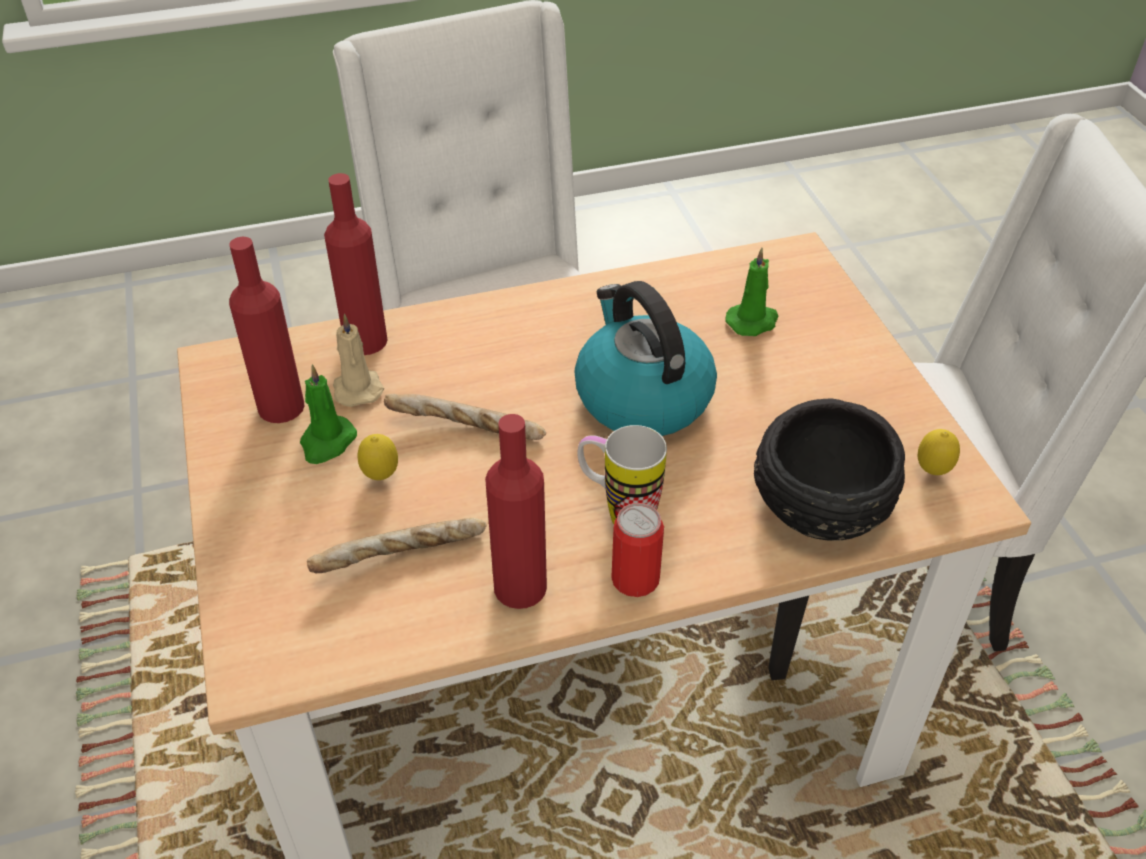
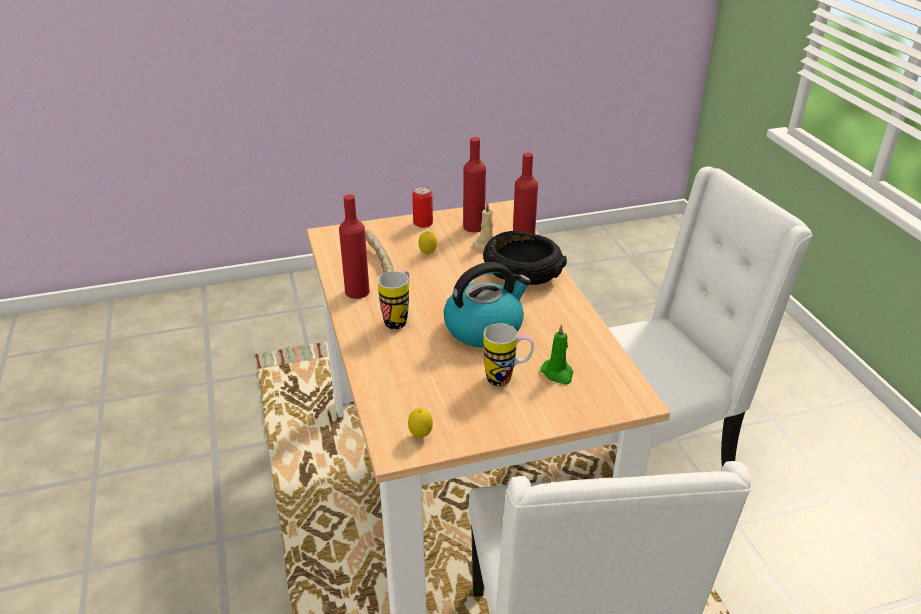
camera: 90 degrees right, 10 degrees down
green candle [300,365,357,464] -> none
bread [384,394,546,440] -> none
can [611,503,664,597] -> can moved to [412,186,433,228]
black bowl [754,398,905,541] -> black bowl moved to [483,231,567,285]
none -> mug [483,323,534,386]

